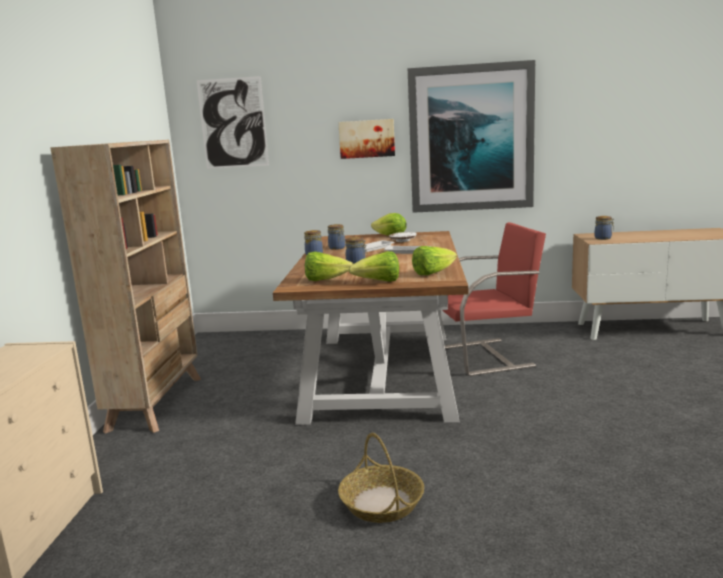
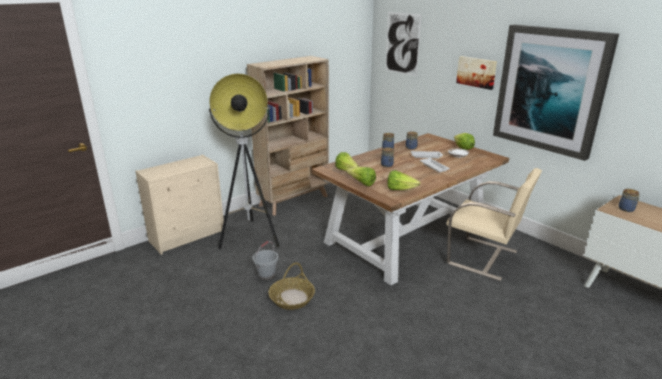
camera: 45 degrees right, 10 degrees up
red chair [437,222,546,376] -> beige chair [447,168,542,281]
none -> floor lamp [209,74,279,250]
none -> grey bucket [252,241,278,280]

